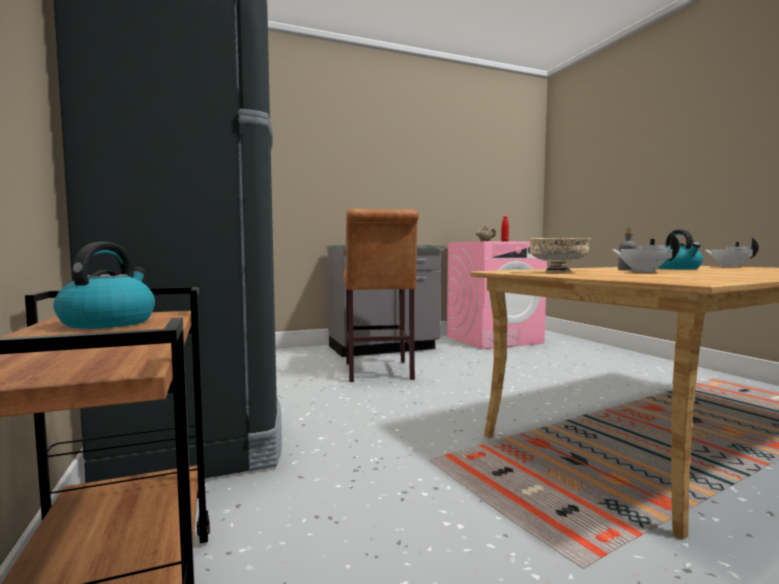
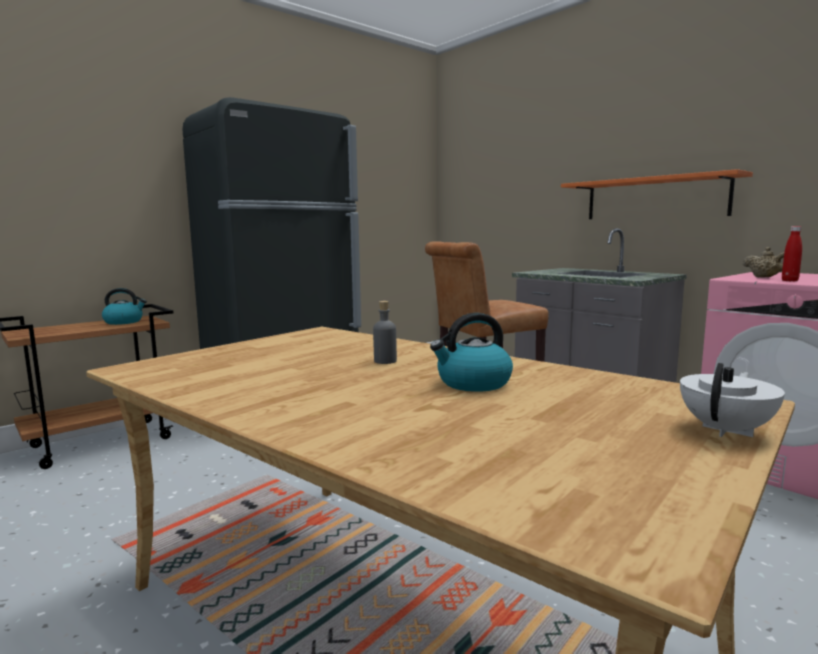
camera: 70 degrees right, 5 degrees up
beige bowl [528,238,592,273] -> none
white teapot [610,233,680,272] -> none
none -> orange shelf [561,169,753,219]

